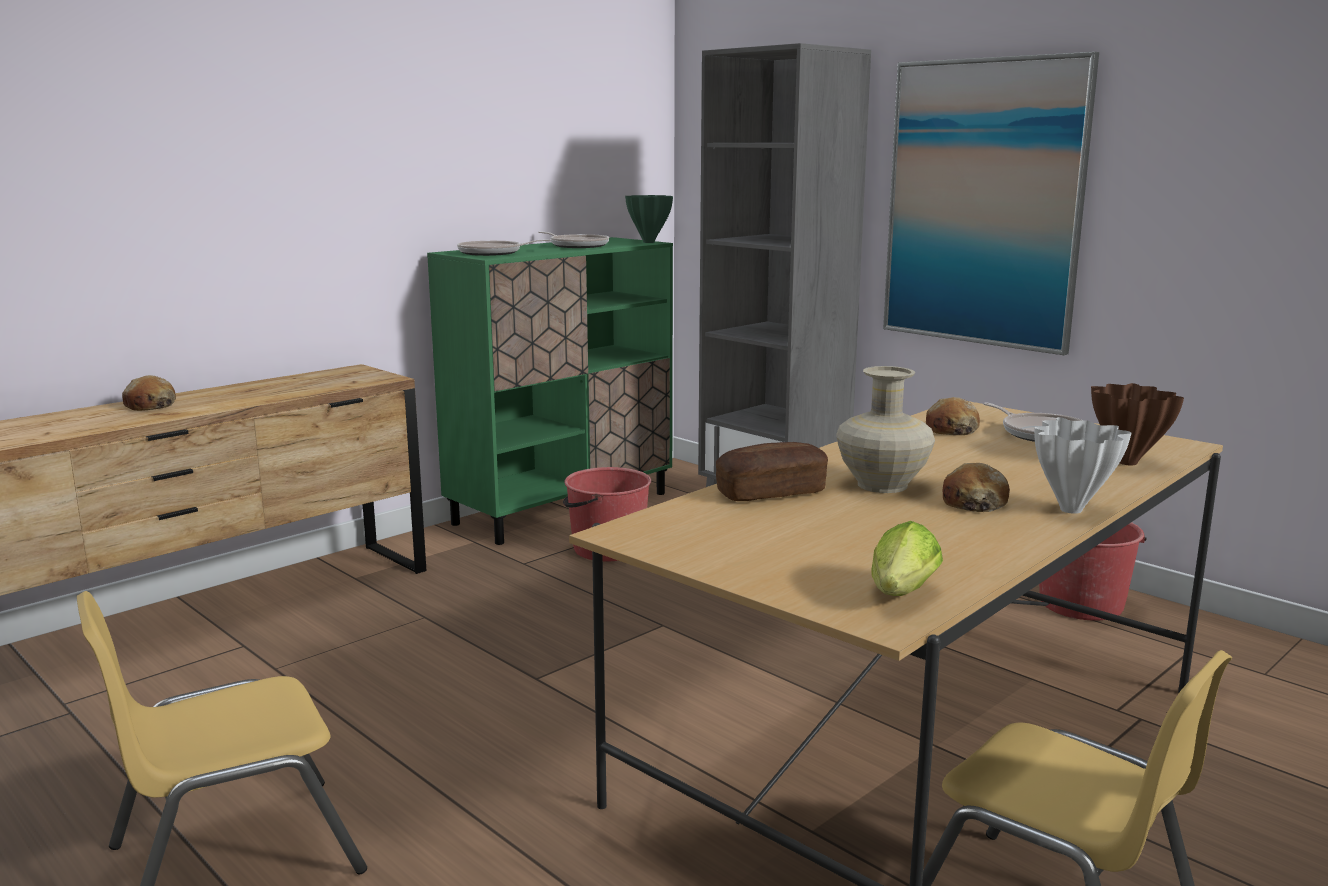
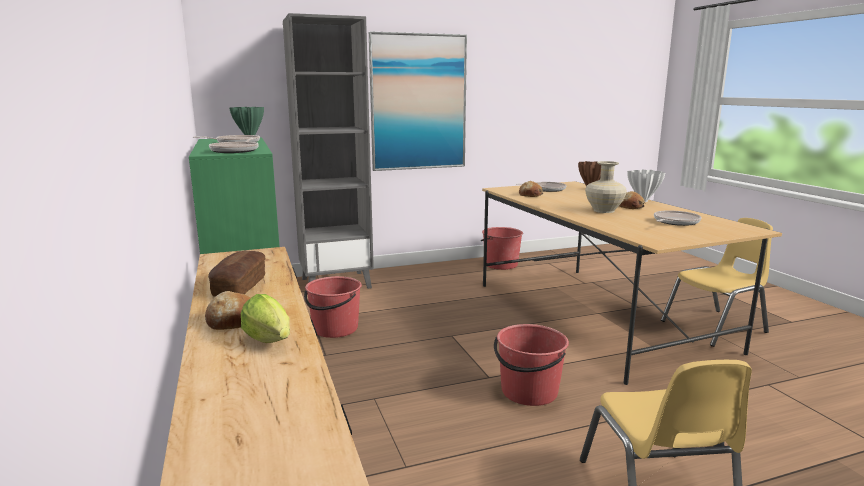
camera: 65 degrees left, 0 degrees up
bread [716,442,828,501] -> bread moved to [208,250,265,297]
lettuce [871,521,943,596] -> lettuce moved to [241,294,290,343]
none -> red bucket [494,324,569,406]
none -> frying pan [654,210,702,226]

